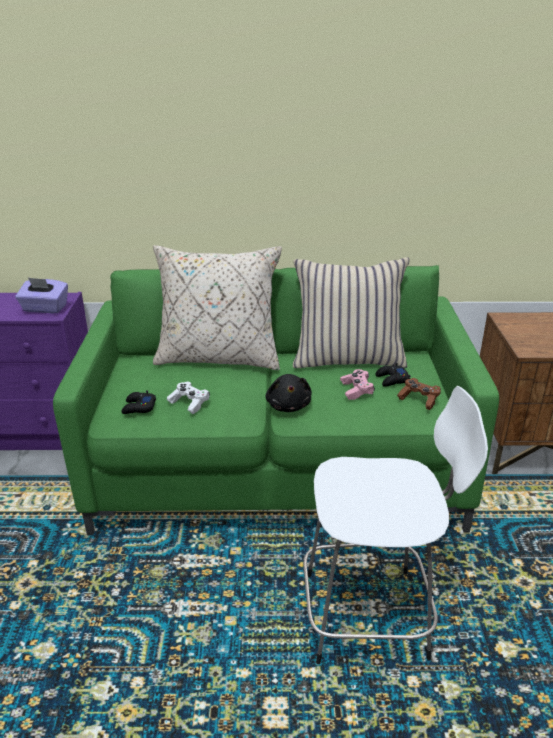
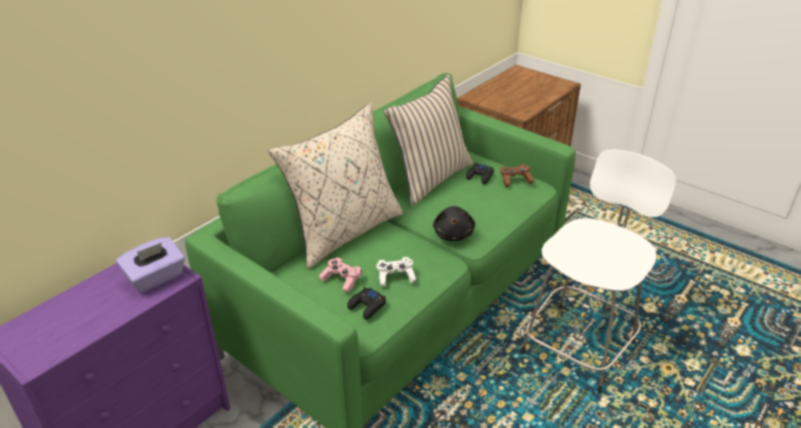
camera: 50 degrees left, 5 degrees up
black plush toy [266,374,312,412] -> black plush toy turned 60 degrees clockwise [433,206,475,241]
pink game controller [340,369,375,400] -> pink game controller moved to [319,257,362,293]

